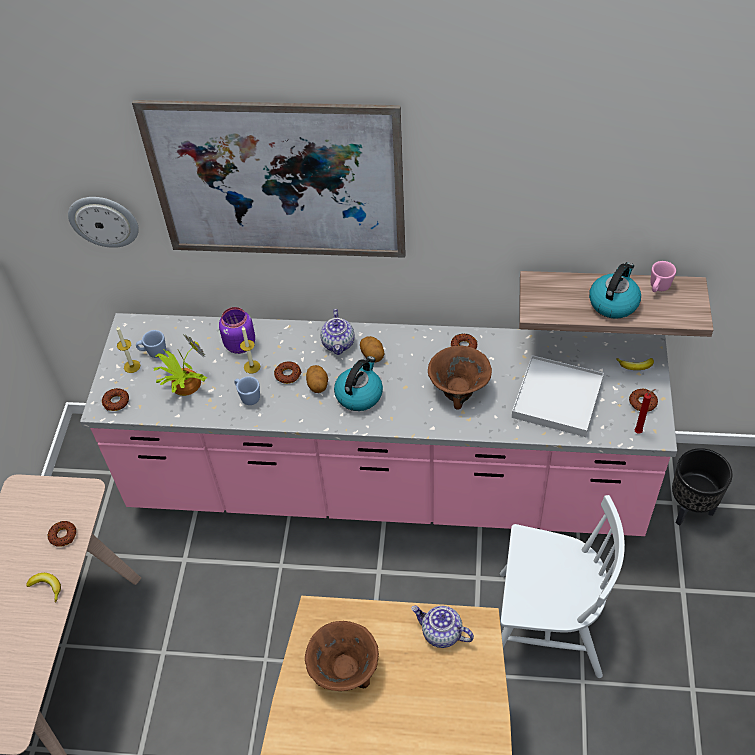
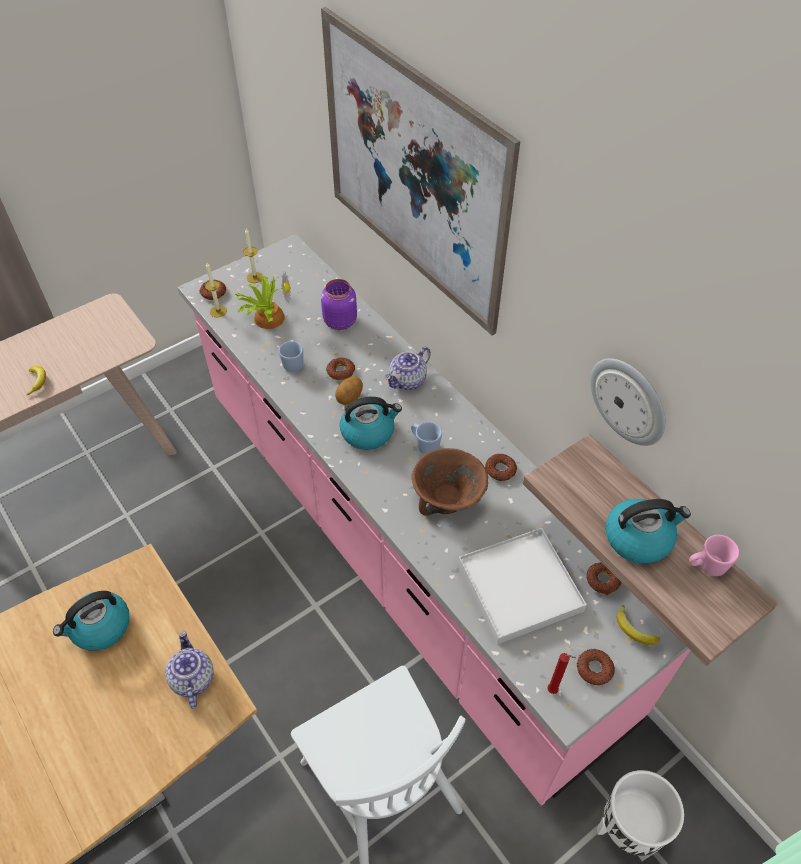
camera: 45 degrees right, 0 degrees up
donut [48,521,76,547] -> donut moved to [586,562,621,595]
wall clock [68,197,139,248] -> wall clock moved to [590,358,665,446]
blue mug [136,330,166,358] -> blue mug moved to [411,422,442,454]
candle [240,327,260,374] -> candle moved to [205,263,227,318]
brown bowl [305,621,379,691] -> kettle [53,591,129,651]
potato [360,336,384,362] -> none
black planter [672,448,733,526] -> white planter [597,770,684,861]

